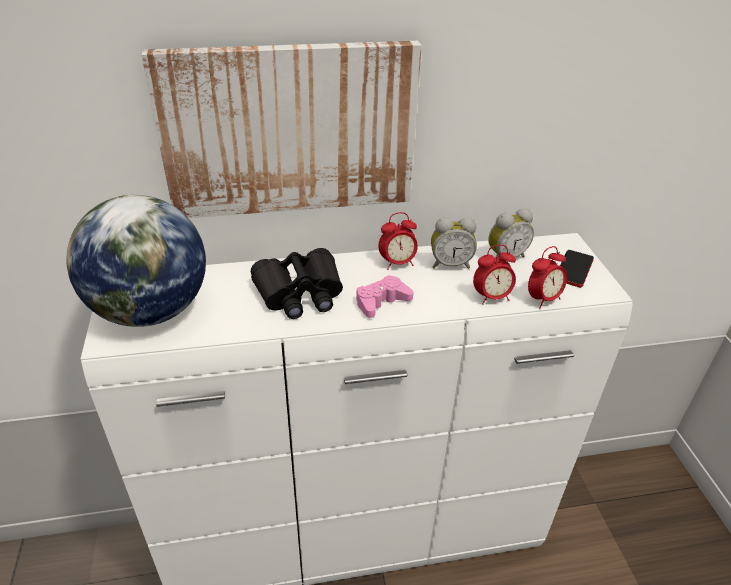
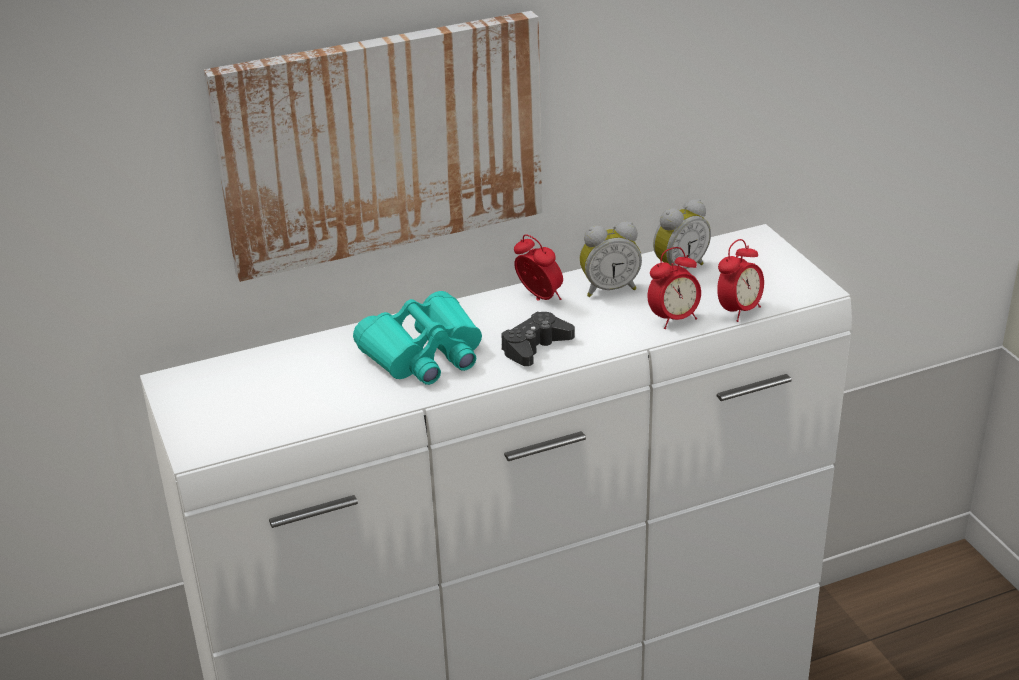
camera: 10 degrees left, 5 degrees down
globe [66,195,206,327] -> none
black binoculars [251,248,343,319] -> turquoise binoculars [353,291,482,385]
pink game controller [356,275,413,318] -> black game controller [501,312,575,366]
alarm clock [379,212,418,270] -> alarm clock turned 105 degrees counterclockwise [514,234,563,301]
phone [560,250,594,288] -> none

